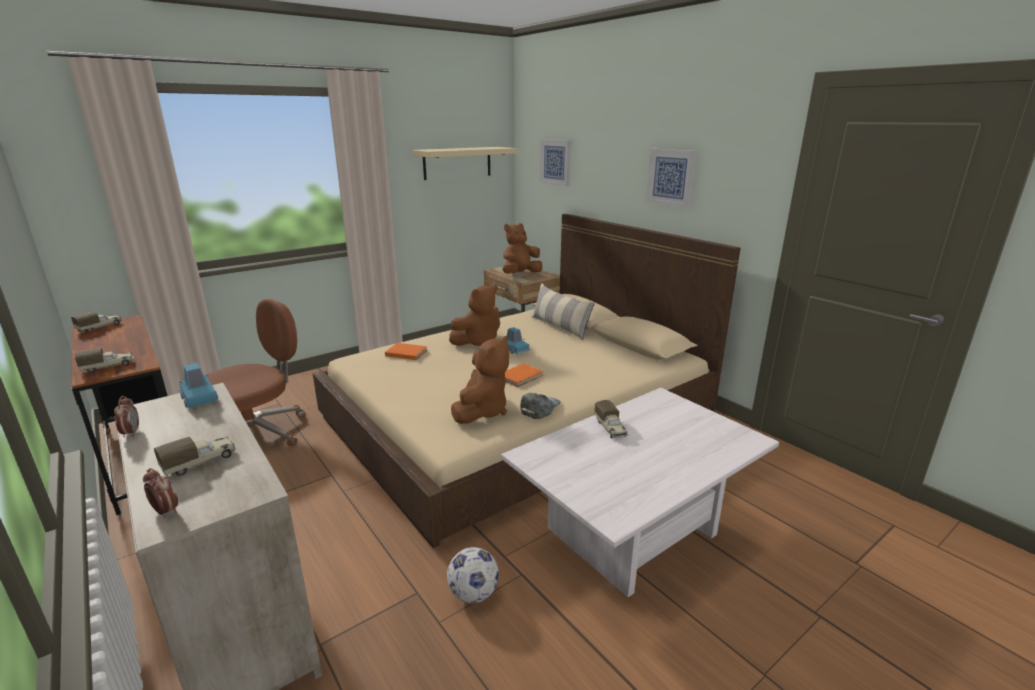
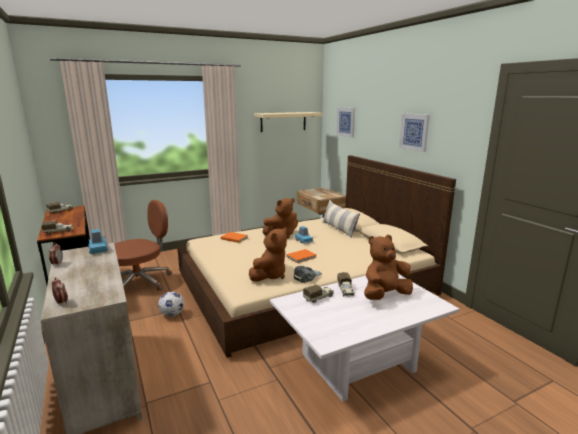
camera: 10 degrees right, 5 degrees down
toy truck [154,437,236,476] -> toy truck moved to [303,285,334,303]
football [447,547,499,603] -> football moved to [158,292,184,317]
brown plush toy [503,223,542,274] -> brown plush toy moved to [364,235,413,300]

